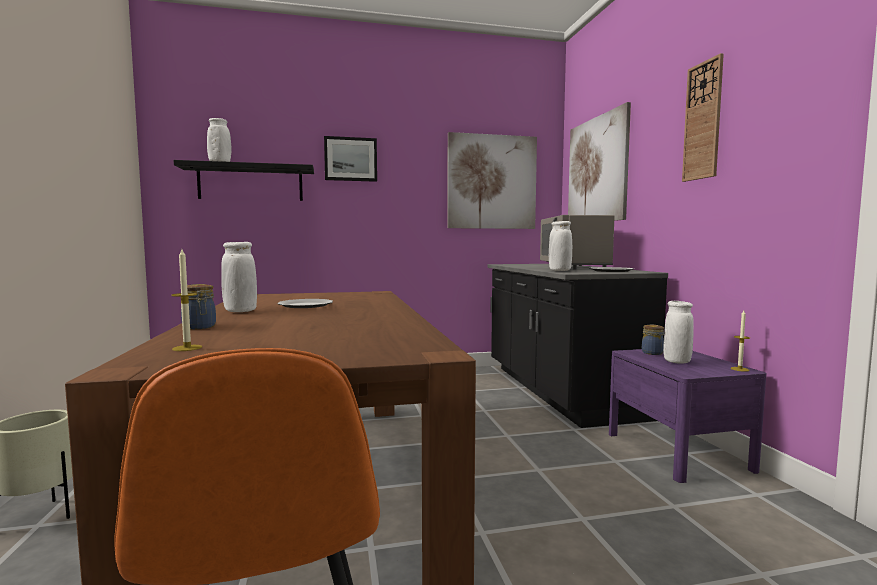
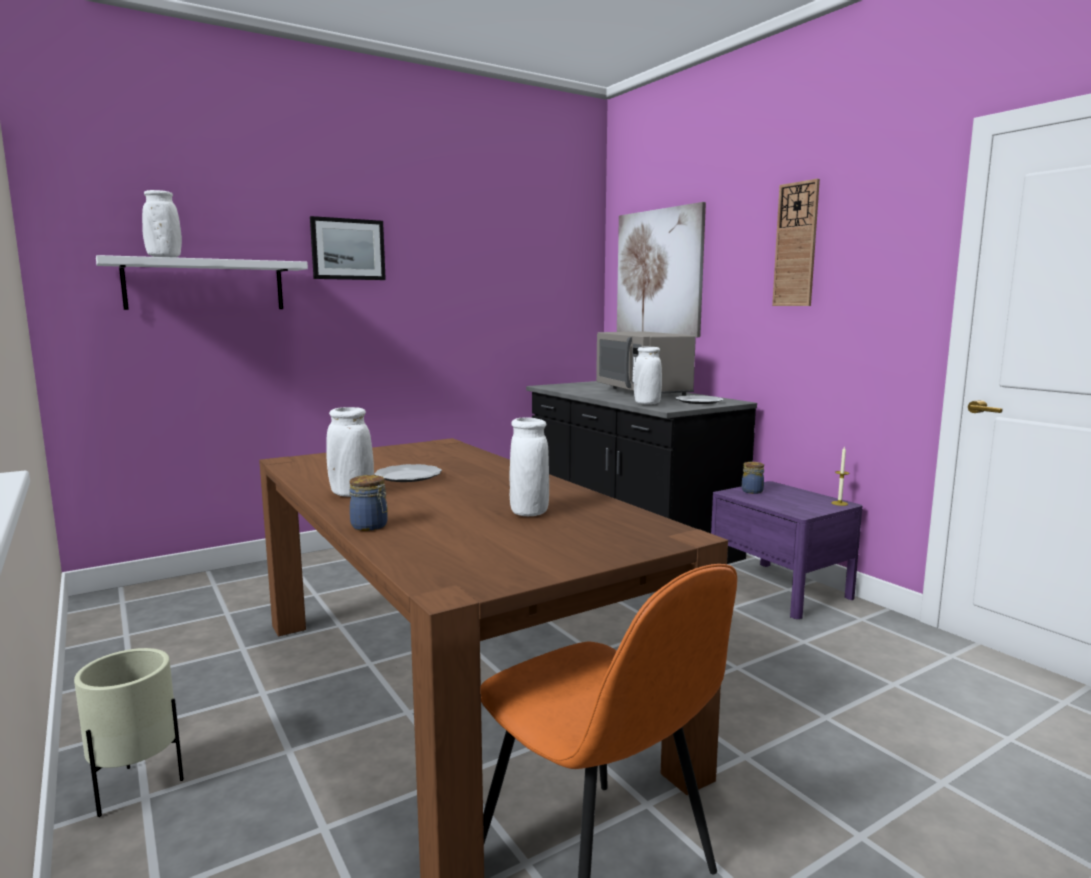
camera: 20 degrees left, 5 degrees up
candle [171,249,202,351] -> none
black shelf [173,160,314,201] -> white shelf [96,255,308,310]
picture [447,132,537,229] -> none
white vase [663,301,694,364] -> white vase moved to [510,417,549,516]

